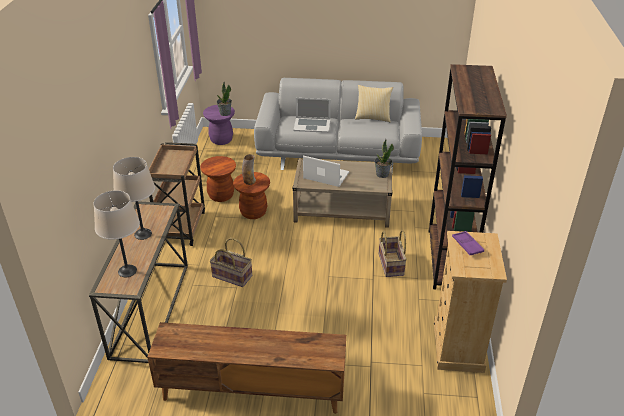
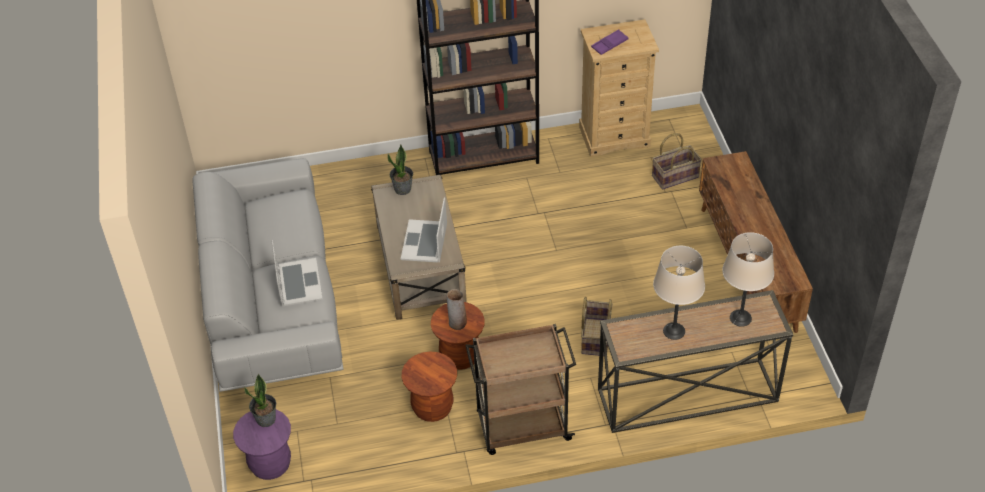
camera: 105 degrees left, 10 degrees up
pillow [355,85,393,122] -> none
basket [379,230,407,277] -> basket moved to [652,133,702,190]

